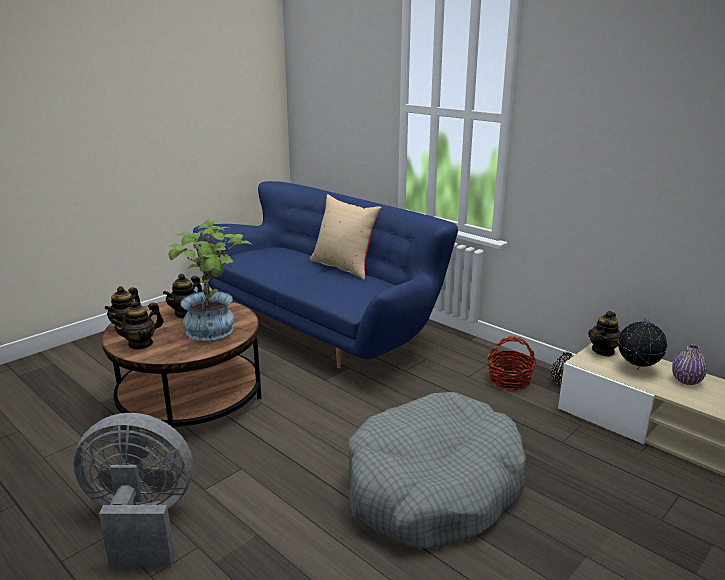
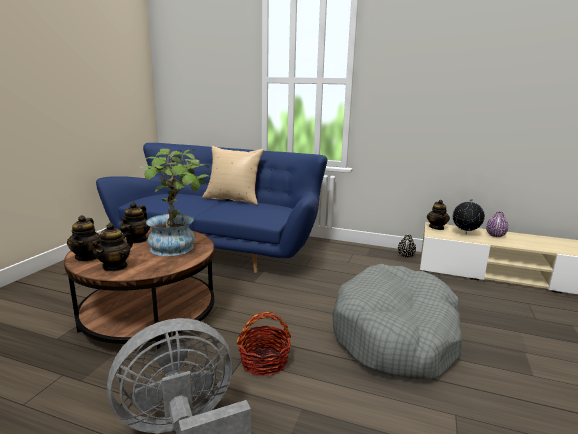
camera: 25 degrees left, 5 degrees down
basket [487,336,536,390] -> basket moved to [236,312,291,376]

